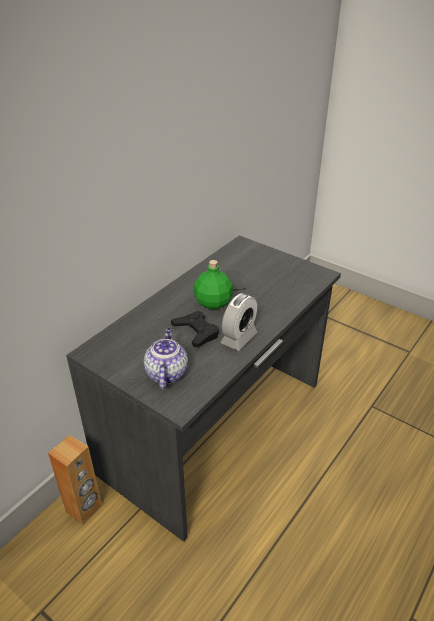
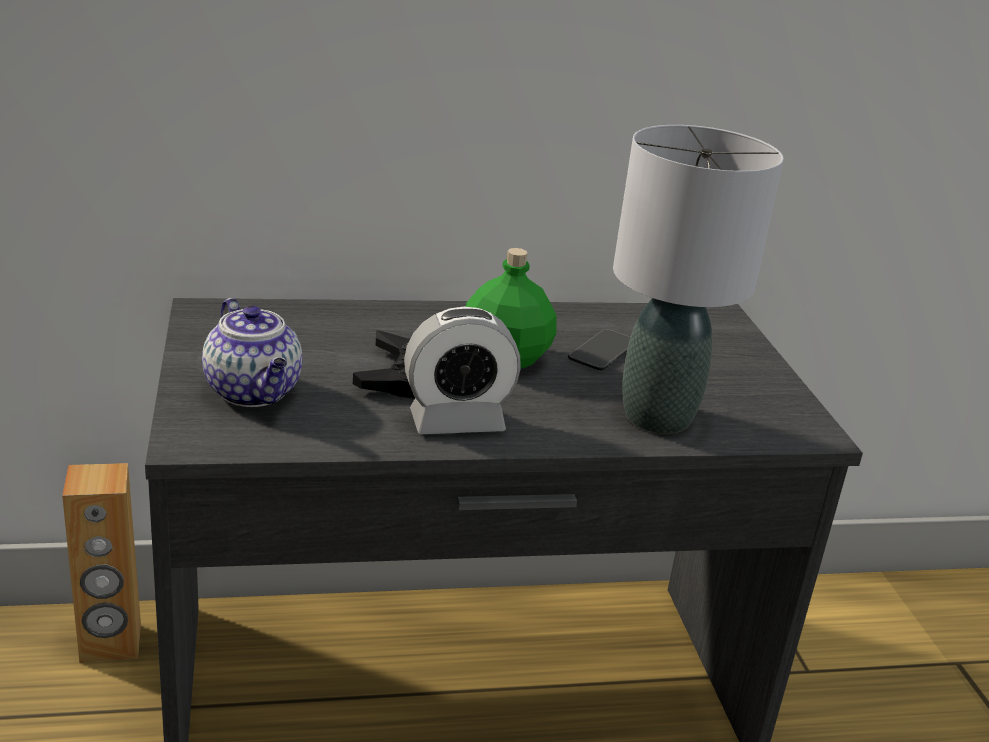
camera: 40 degrees right, 10 degrees down
teapot [144,328,188,389] -> teapot turned 105 degrees clockwise [202,298,303,407]
none -> grey table lamp [613,125,784,434]

